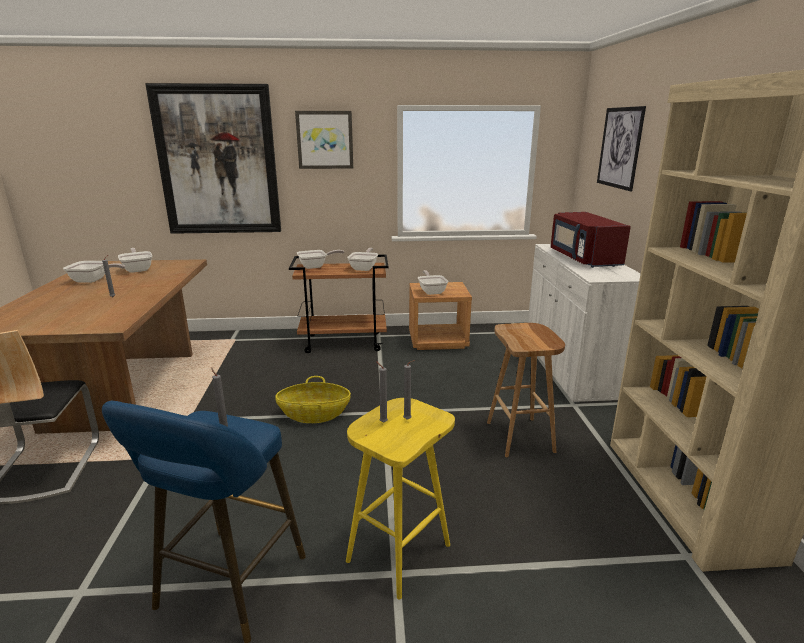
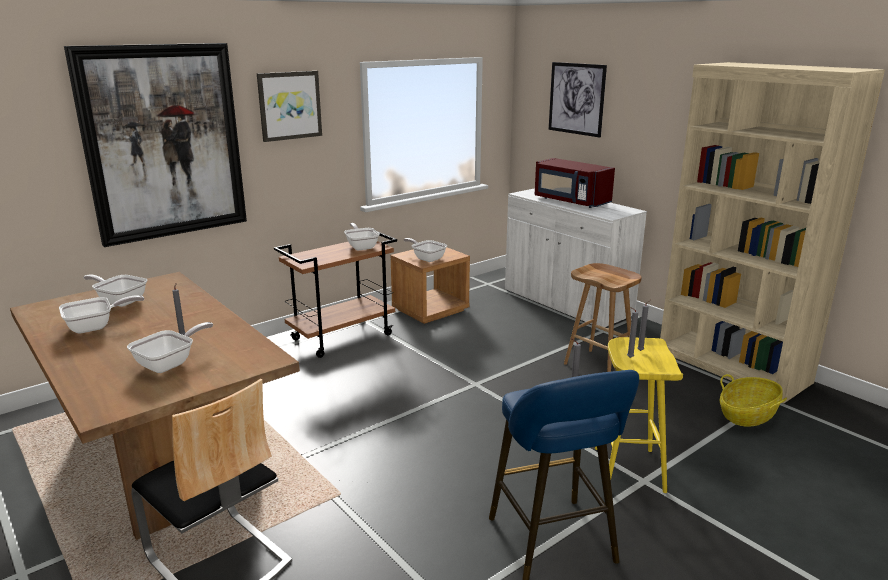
camera: 35 degrees left, 0 degrees up
basket [275,376,351,423] -> basket moved to [720,374,787,427]
frying pan [297,250,344,269] -> frying pan moved to [127,322,213,373]

